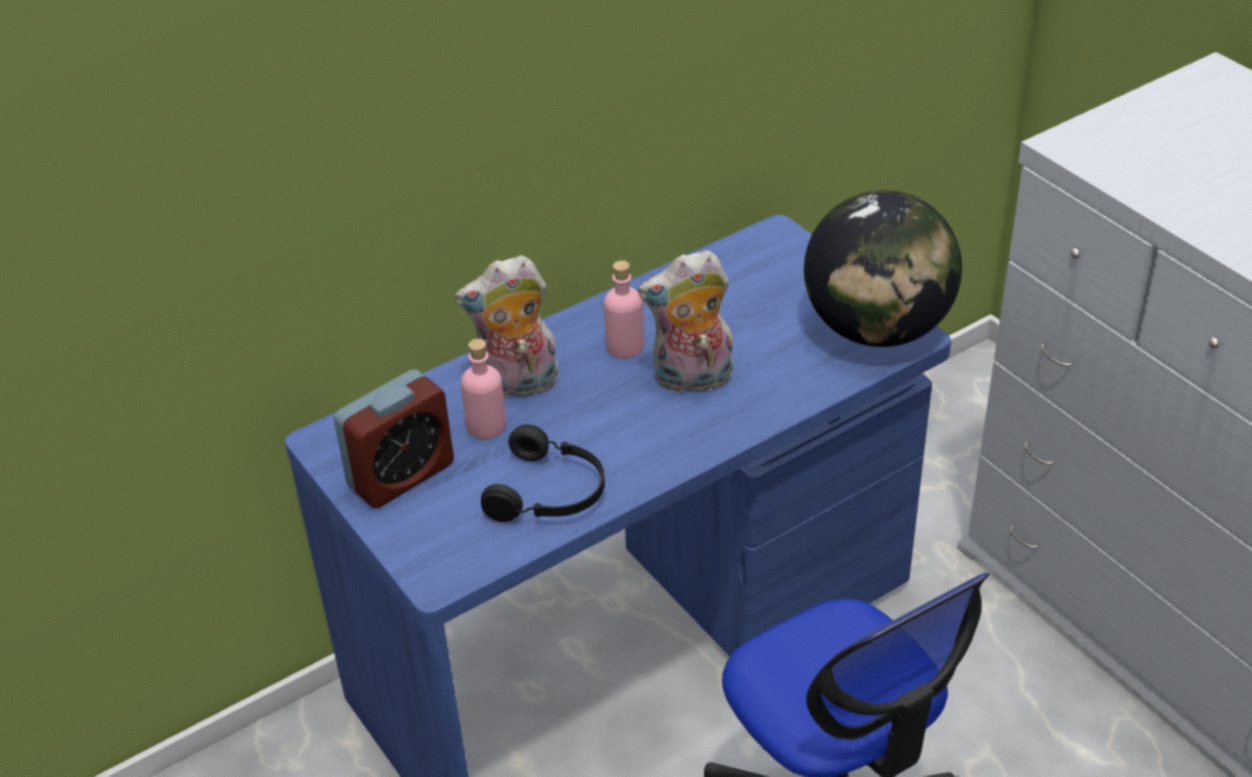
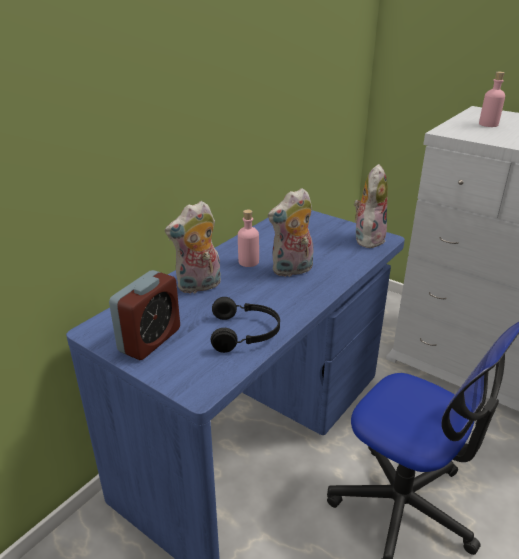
camera: 20 degrees left, 10 degrees down
pink bottle [461,339,506,439] -> pink bottle moved to [479,72,505,127]
globe [804,190,962,347] -> plush toy [354,164,388,248]

